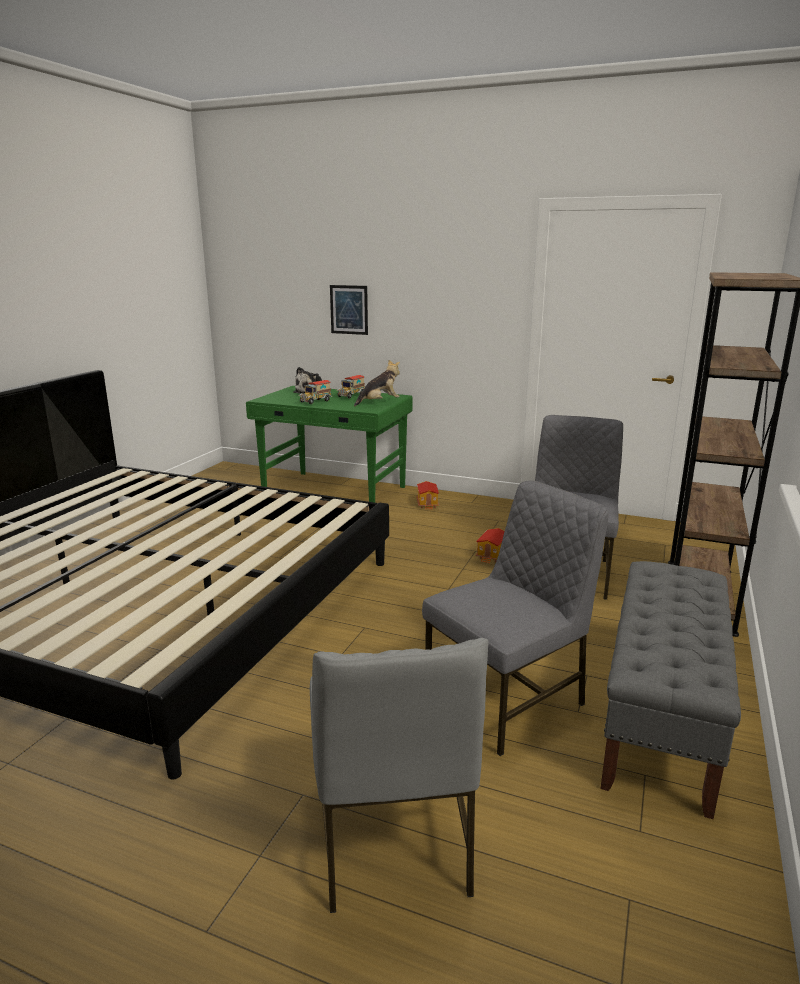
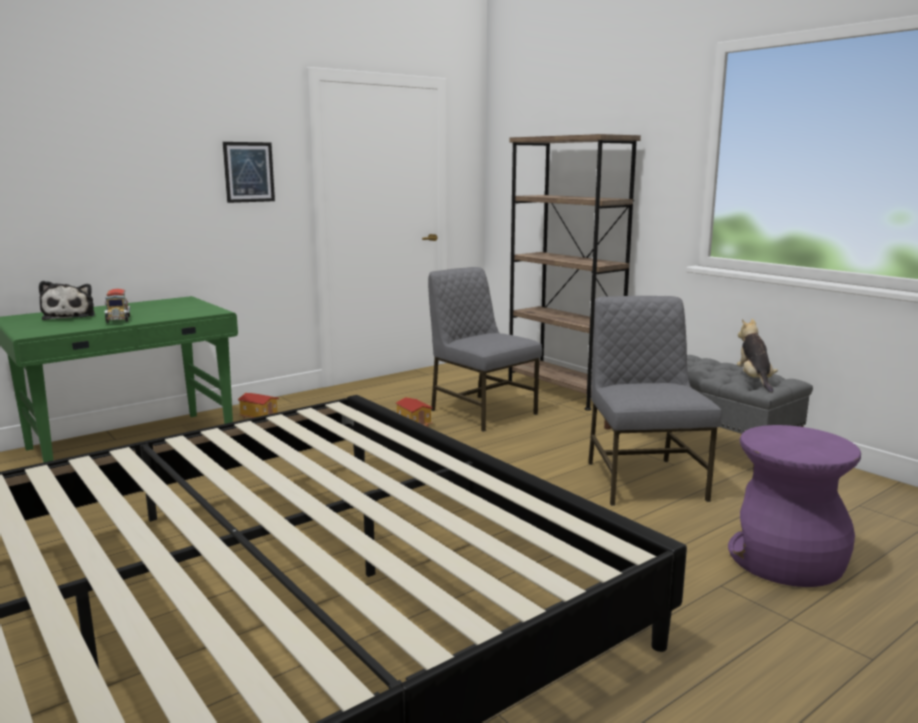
camera: 60 degrees left, 5 degrees down
grey chair [310,638,489,913] -> purple stool [728,425,861,587]
picture [330,285,368,335] -> picture moved to [223,142,275,203]
toy truck [337,375,365,399] -> none
plush toy [354,360,400,406] -> plush toy moved to [737,319,778,393]

